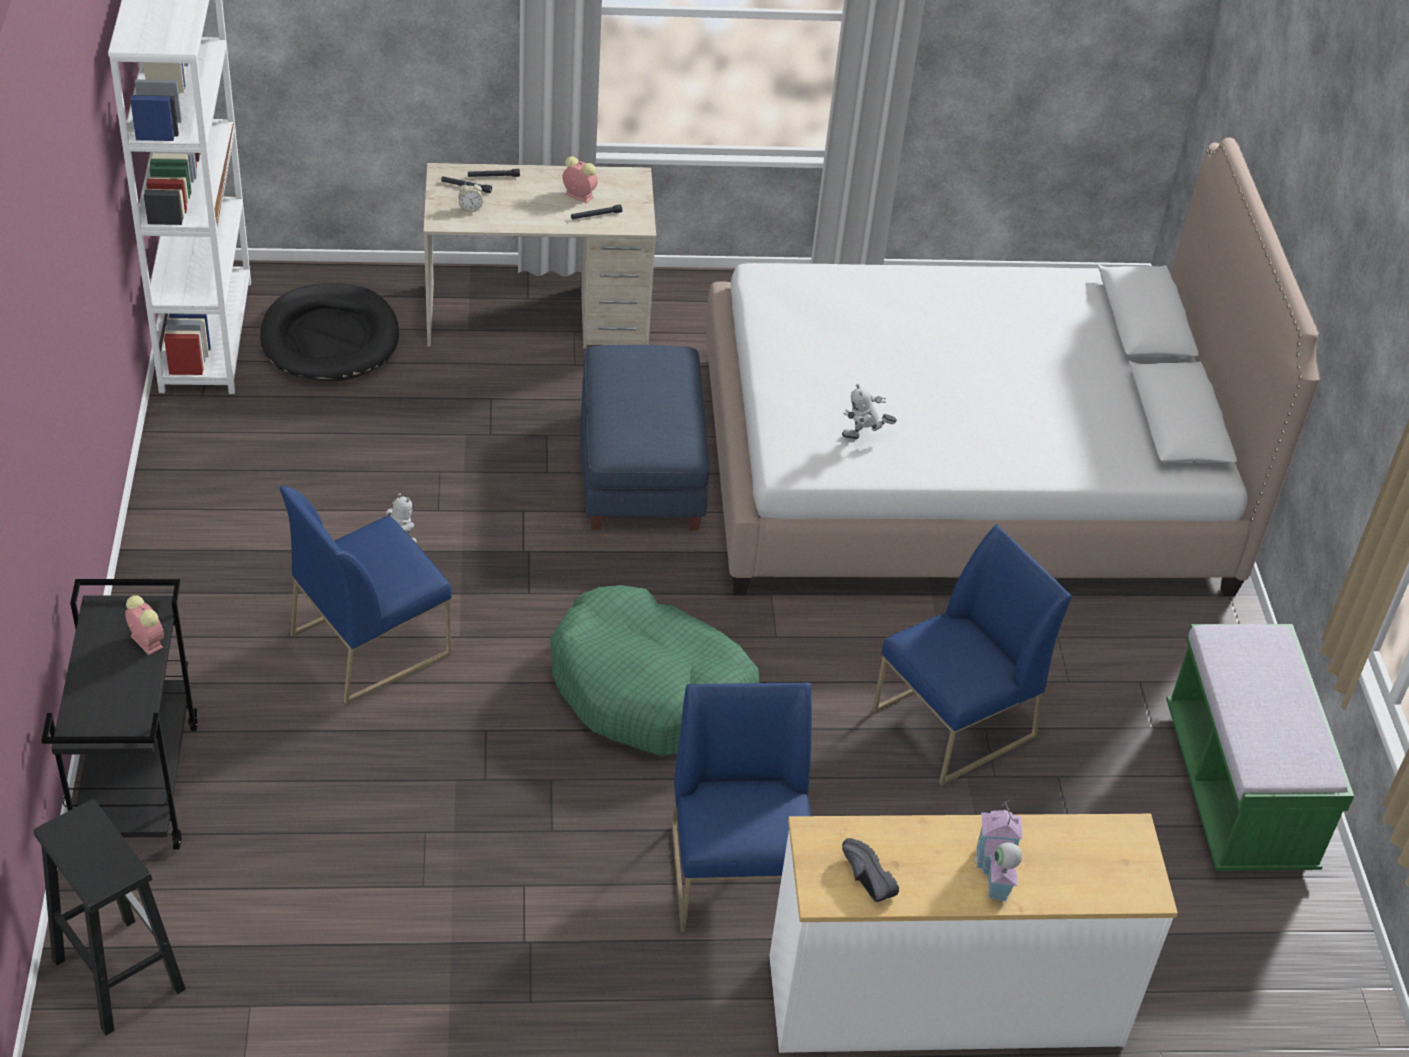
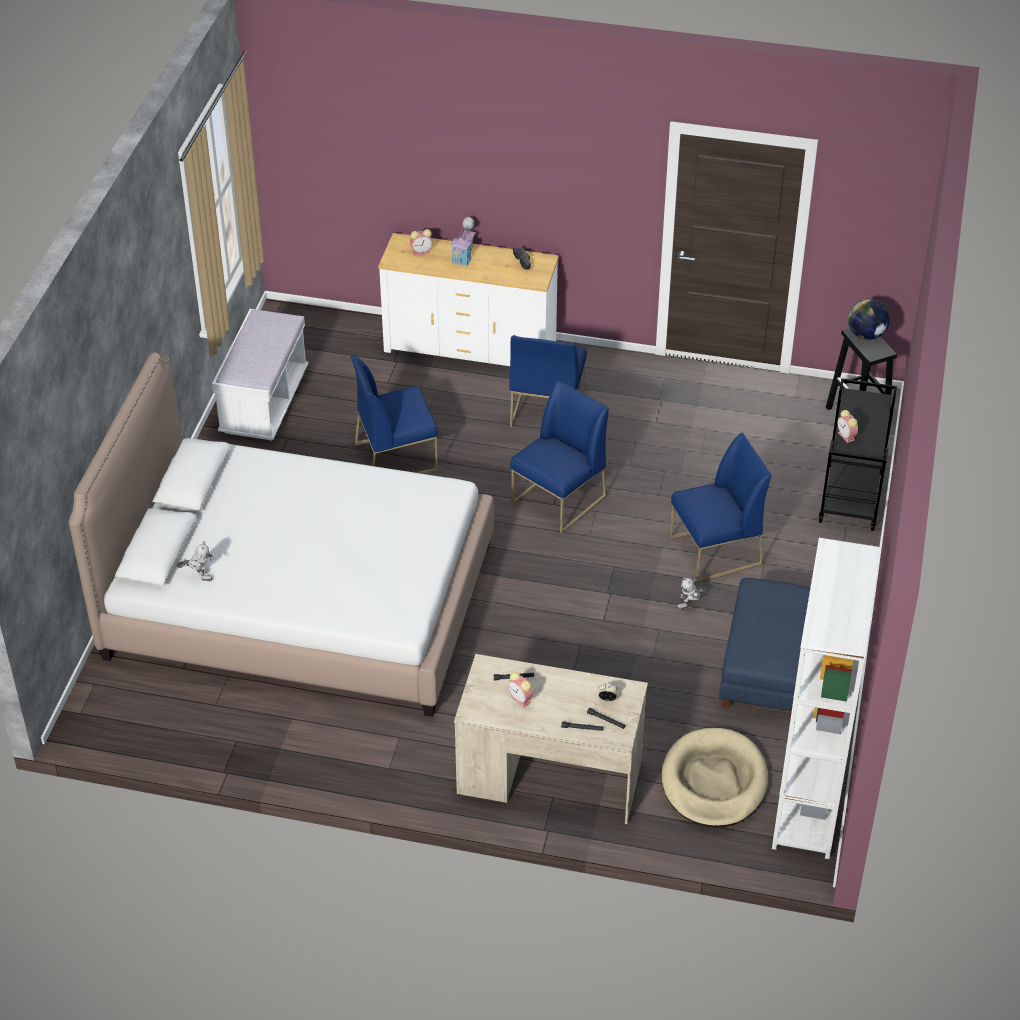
camera: 160 degrees left, 0 degrees up
black dog bed [260,283,399,381] -> beige dog bed [662,728,768,828]
green dog bed [550,585,759,756] -> blue chair [510,380,609,534]
blue ottoman [580,345,710,530] -> blue ottoman moved to [719,578,811,719]
toy robot [842,384,897,439] -> toy robot moved to [177,542,214,581]
green bench [1166,624,1354,871] -> white bench [212,309,308,440]
none -> alarm clock [410,229,432,256]
none -> globe [848,298,890,340]

